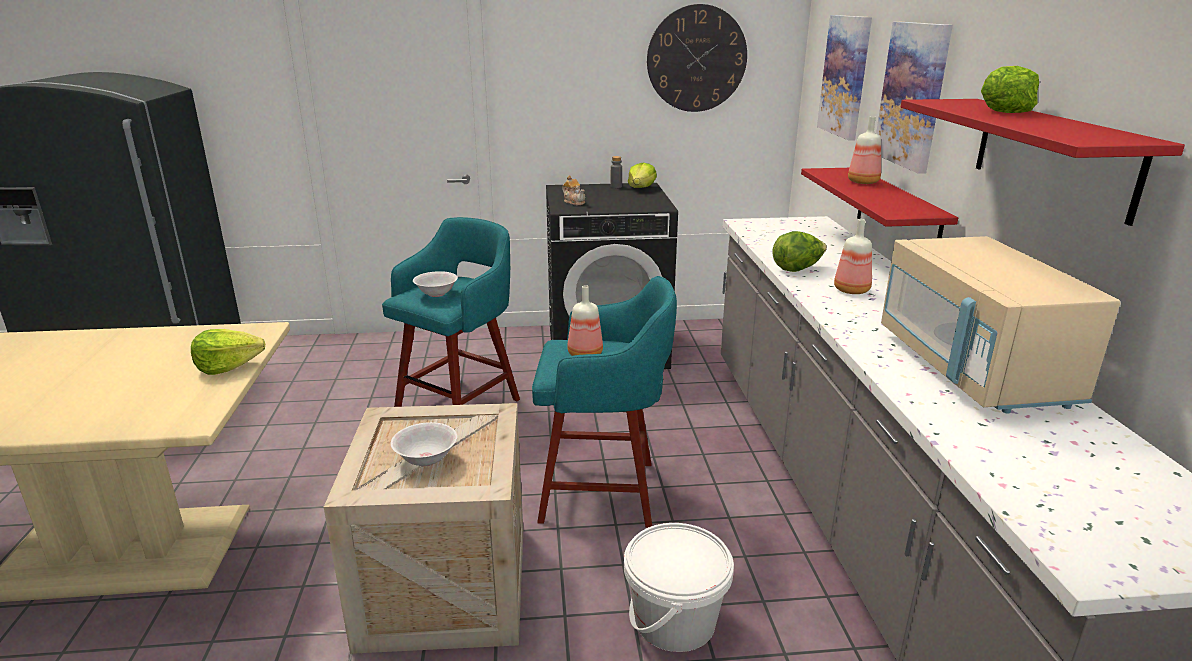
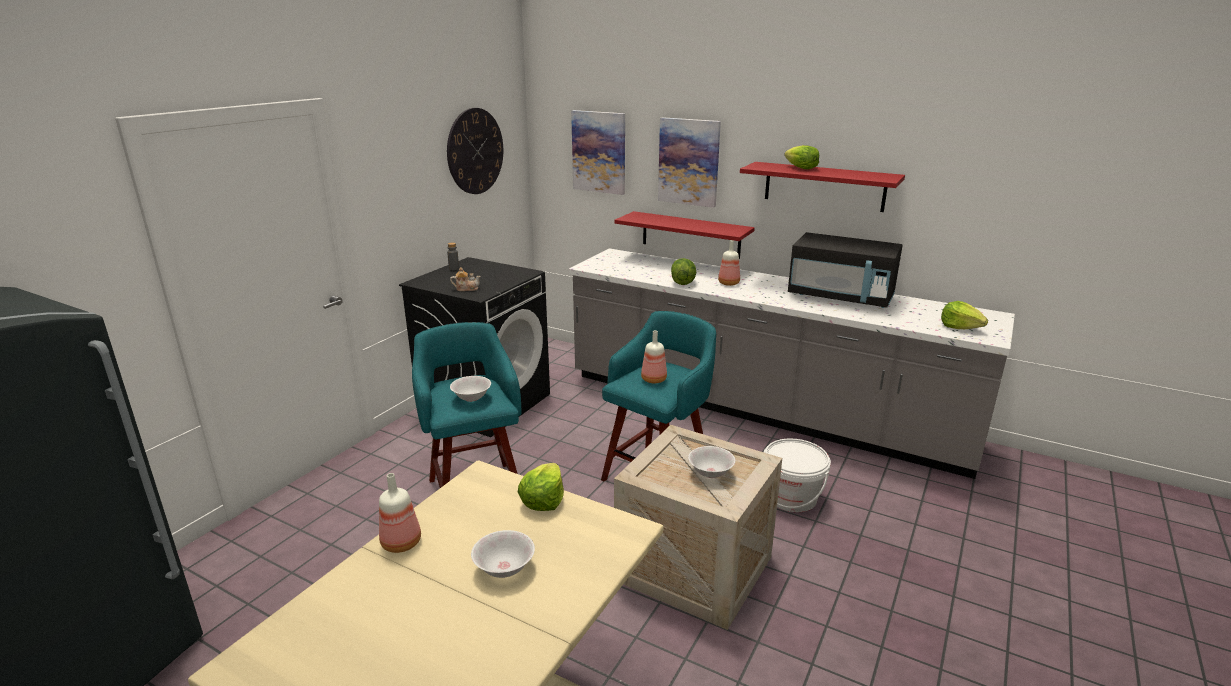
camera: 55 degrees left, 0 degrees up
lettuce [628,163,657,188] -> lettuce moved to [941,301,988,329]
bottle [848,116,881,184] -> bottle moved to [379,473,421,553]
beige microwave [881,236,1120,414] -> black microwave [788,232,903,308]
none -> white bowl [471,530,535,578]

